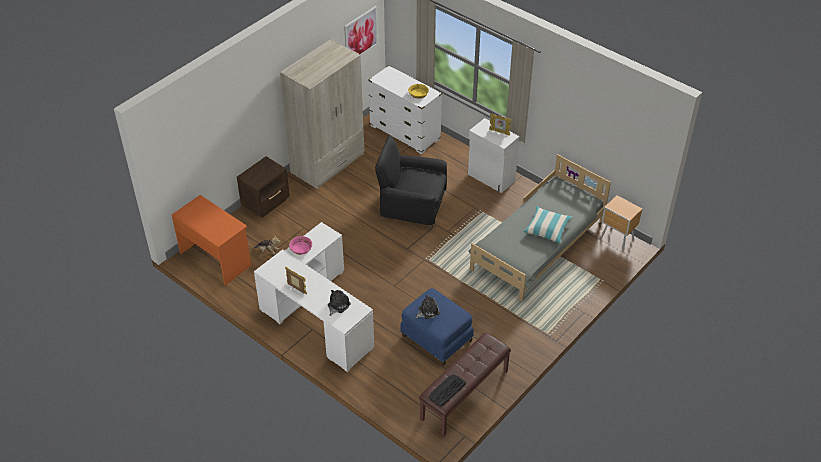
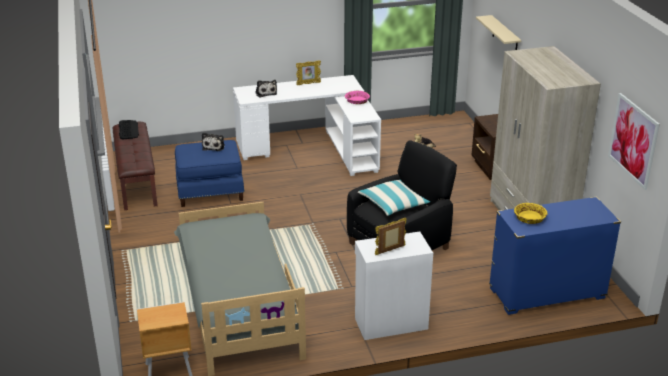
camera: 125 degrees right, 15 degrees down
orange desk [172,195,251,285] -> none
white dresser [368,66,442,154] -> blue dresser [489,196,621,315]
pillow [524,206,573,244] -> pillow moved to [358,180,430,216]
none -> beige shelf [476,15,521,50]

